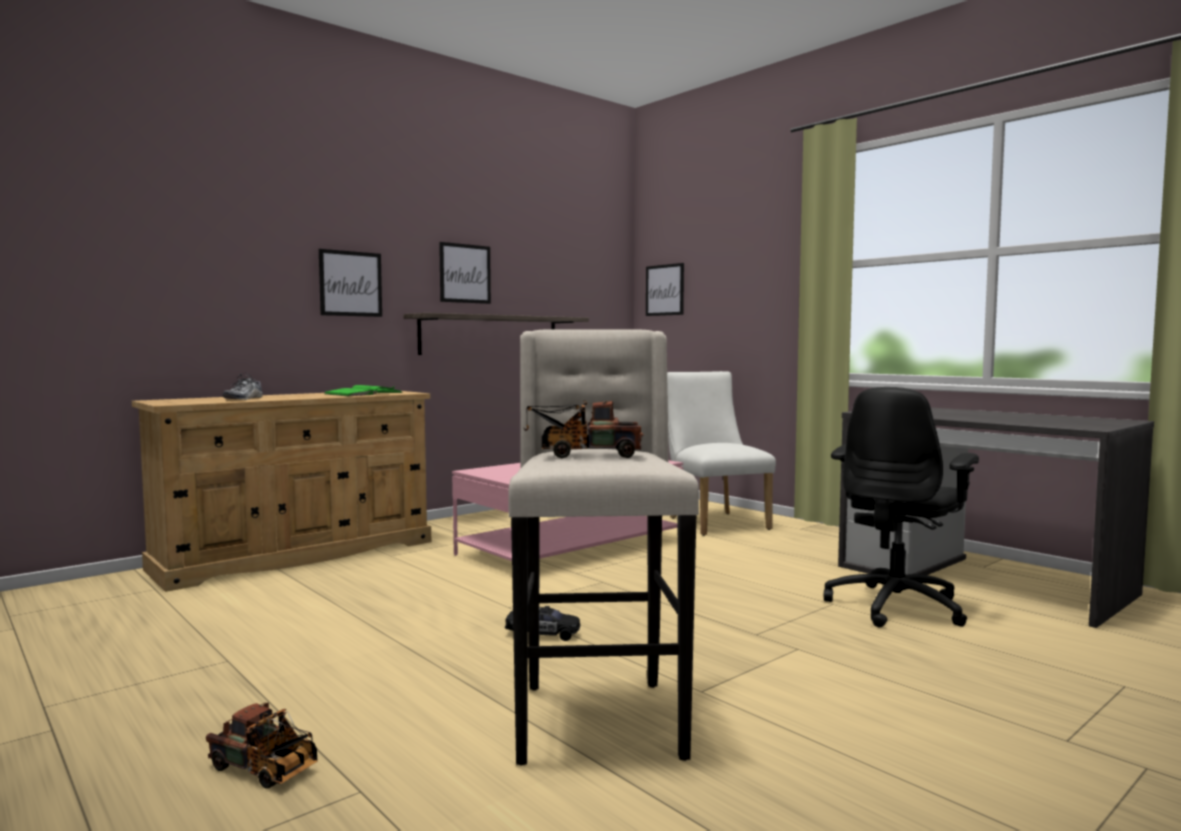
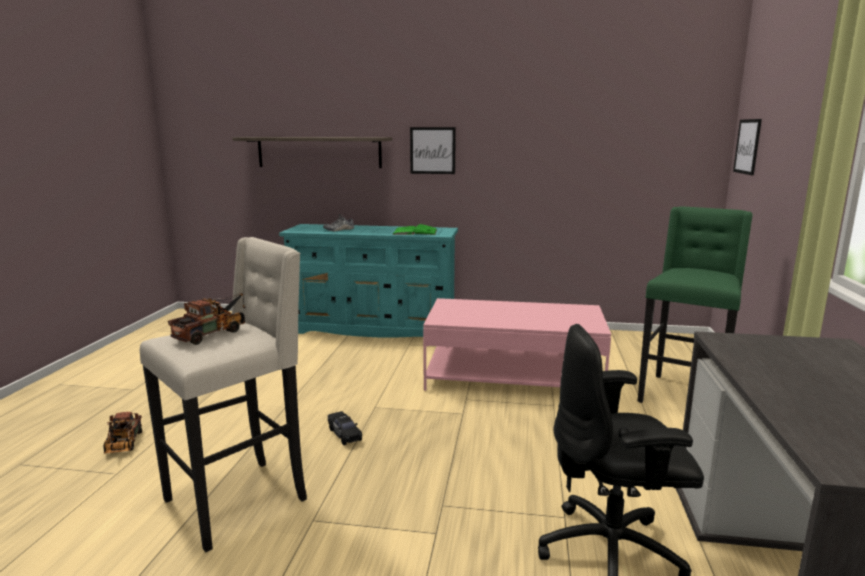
camera: 50 degrees right, 10 degrees up
beige dresser [132,391,431,592] -> turquoise dresser [279,224,458,338]
shelf [404,313,589,355] -> shelf moved to [233,137,392,168]
picture [439,242,491,304] -> none
toy truck [524,401,643,458] -> toy truck turned 75 degrees clockwise [168,293,246,345]
white chair [667,371,776,536] -> green stool [637,207,753,403]

